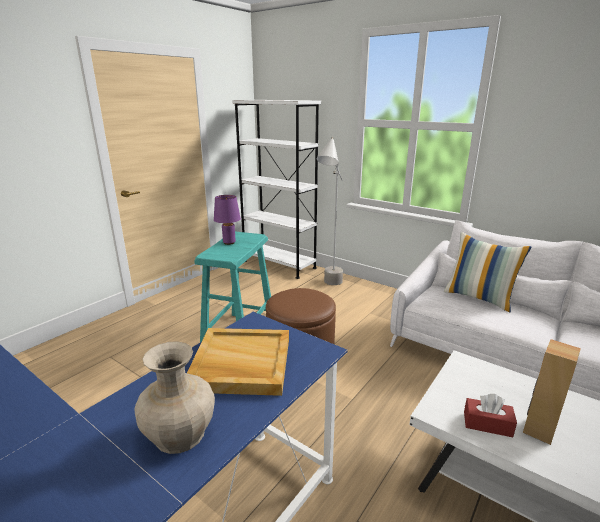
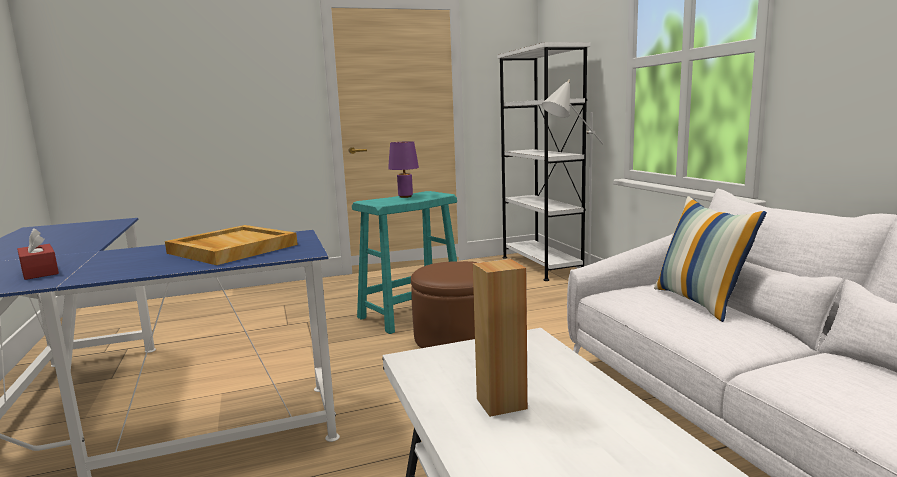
camera: 35 degrees right, 10 degrees down
beige vase [134,341,215,454] -> none
red tissue box [464,394,517,437] -> red tissue box moved to [17,228,59,280]

